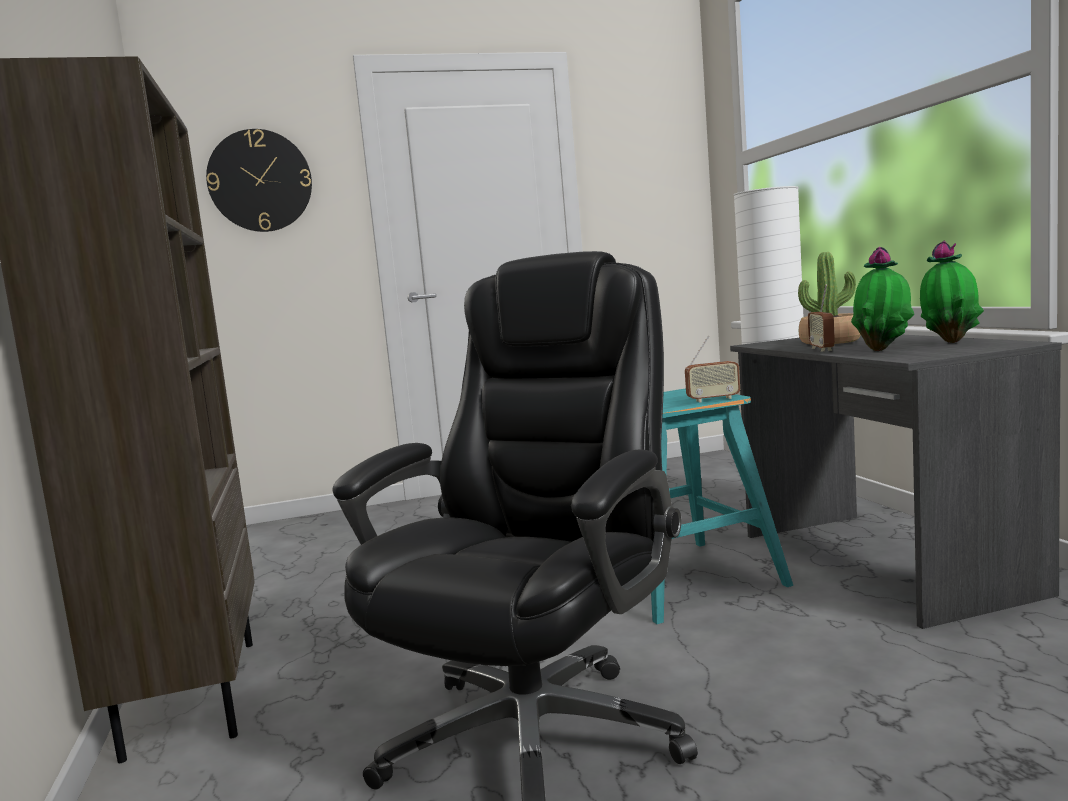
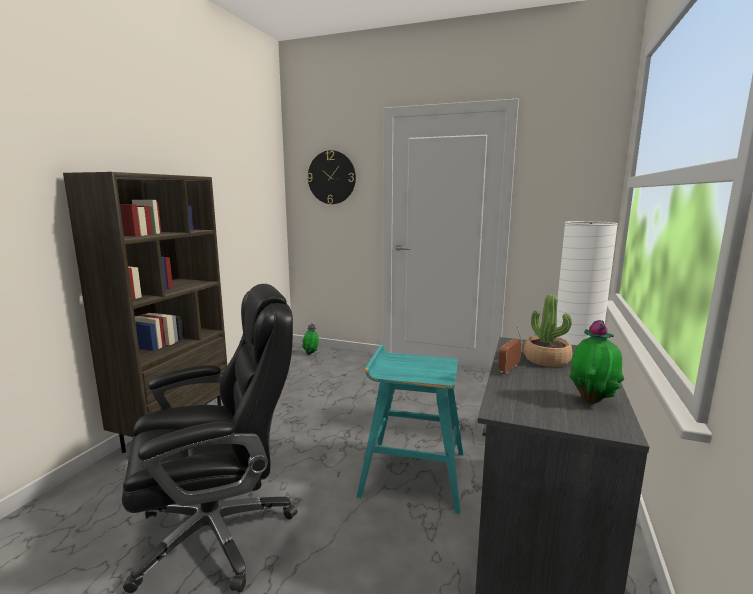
camera: 35 degrees right, 5 degrees up
radio [685,335,740,402] -> none
potted plant [851,246,914,351] -> potted plant moved to [302,323,319,355]

